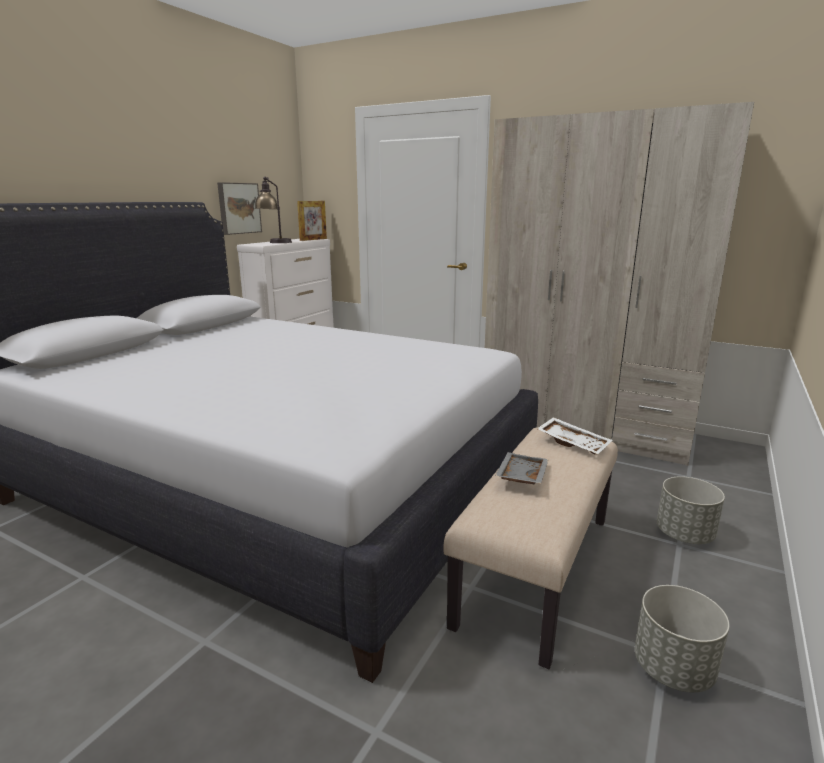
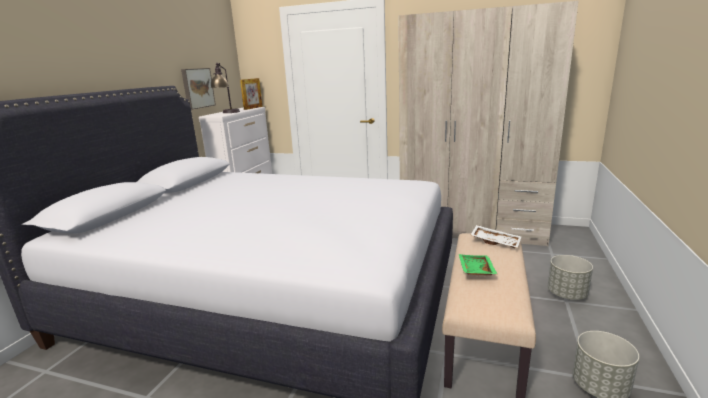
camera: 10 degrees left, 0 degrees up
grey tray [495,452,549,484] -> green tray [459,254,497,275]

